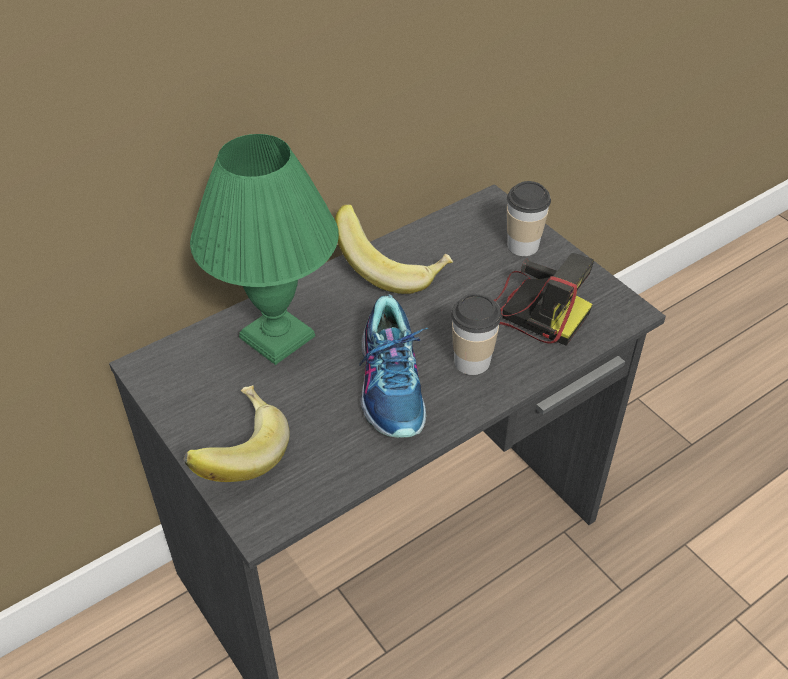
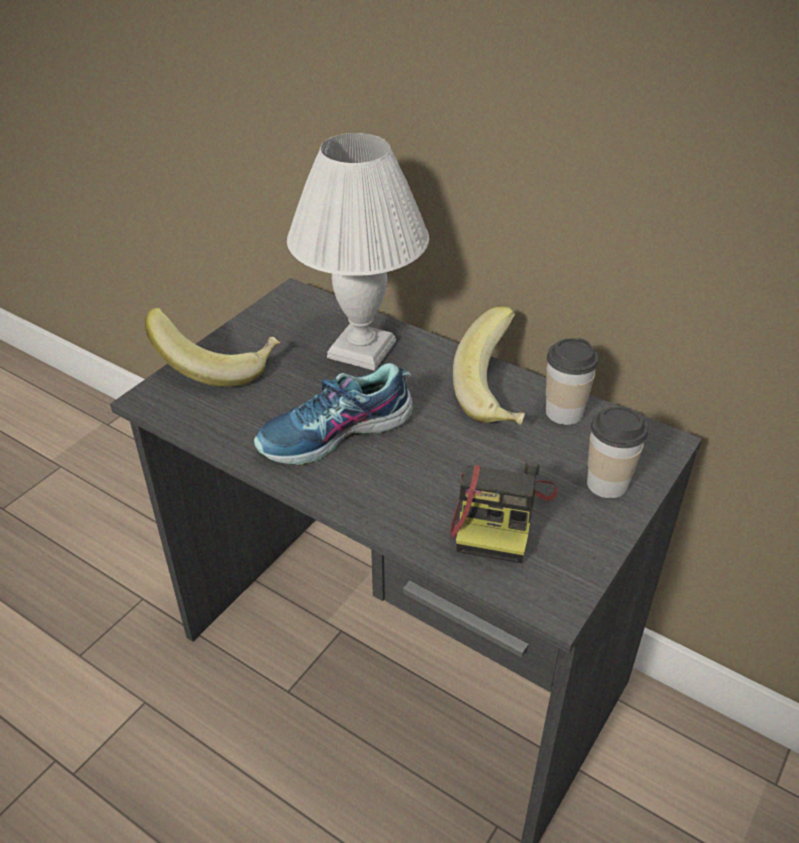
camera: 70 degrees right, 5 degrees down
green table lamp [190,134,339,365] -> white table lamp [287,133,429,371]
cup [451,293,501,375] -> cup moved to [546,338,599,425]

